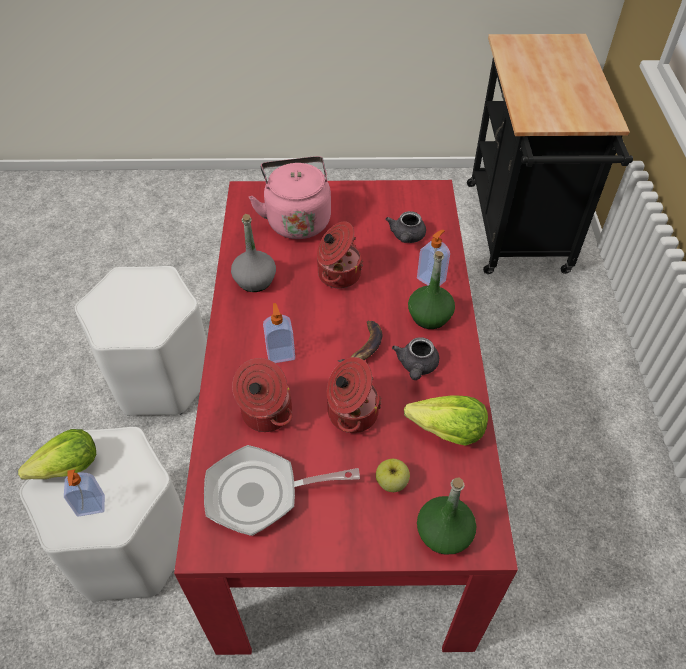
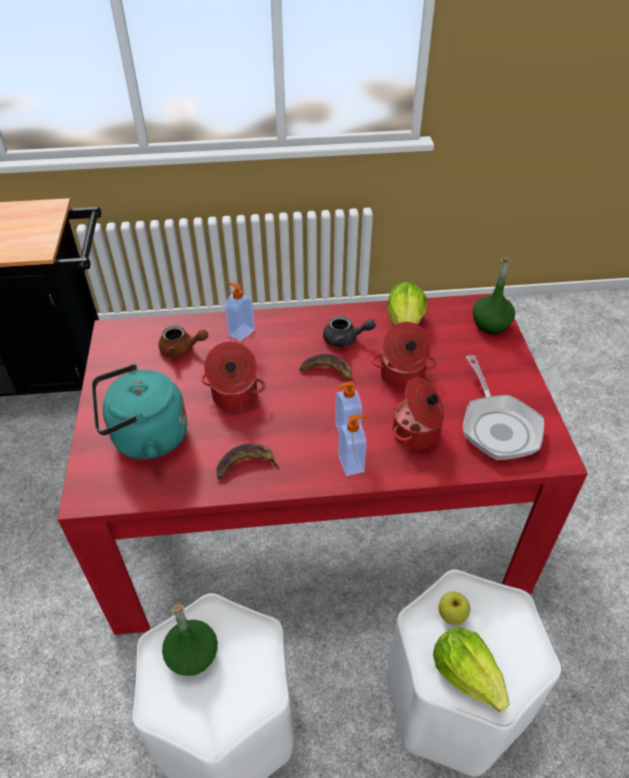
camera: 95 degrees left, 5 degrees down
soap dispenser [64,470,105,516] -> soap dispenser moved to [338,414,367,476]
grey bottle [231,214,276,292] -> banana [216,443,280,479]
pink kettle [249,156,331,239] -> turquoise kettle [92,364,187,460]
apple [376,459,410,492] -> apple moved to [438,592,470,625]
grey teapot [386,211,426,243] -> brown teapot [159,326,208,358]
green bottle [408,251,455,329] -> green bottle moved to [162,604,218,676]

